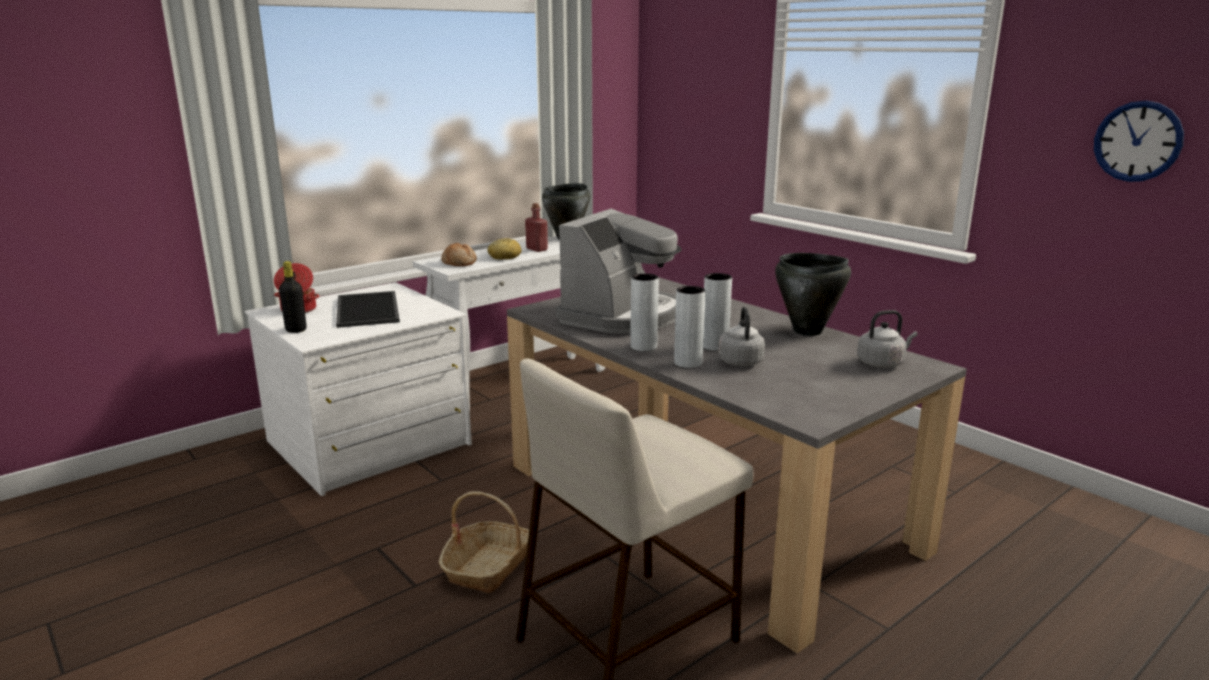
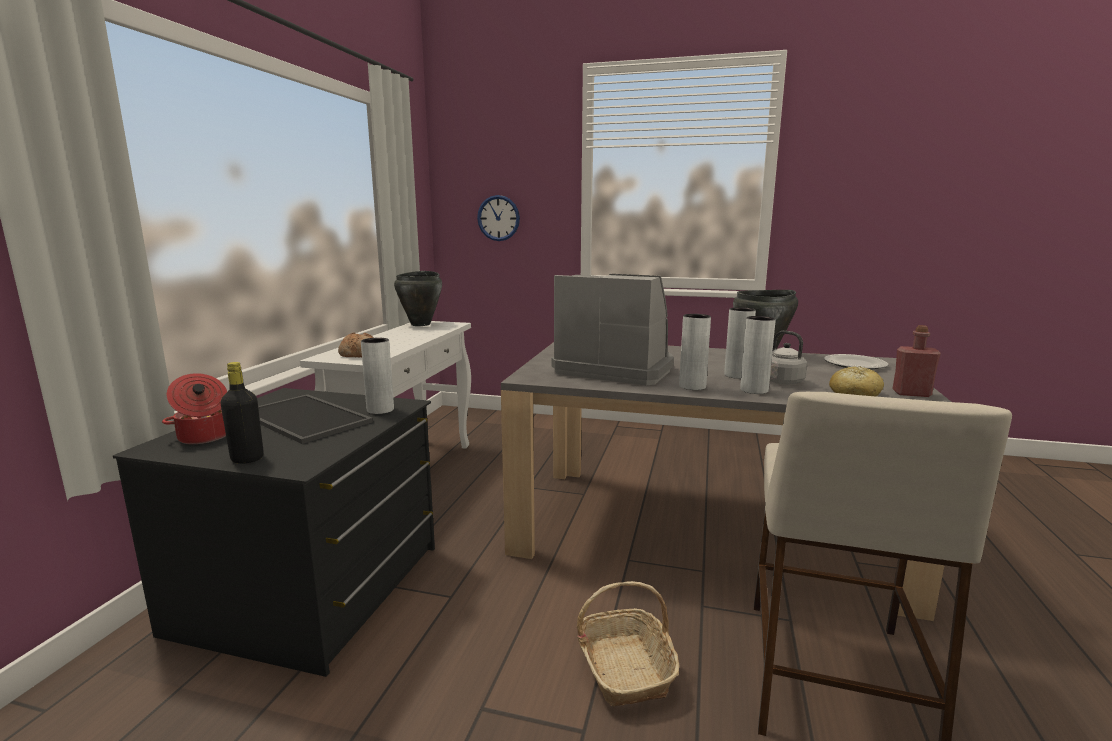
camera: 35 degrees left, 5 degrees down
white dresser [245,282,472,496] -> black dresser [113,388,435,677]
bread [488,238,522,259] -> bread moved to [829,366,884,396]
red bottle [525,203,548,252] -> red bottle moved to [892,325,941,397]
coffee machine [556,209,682,334] -> coffee machine turned 60 degrees counterclockwise [551,274,674,385]
grey kettle [857,310,917,368] -> plate [824,354,888,370]
wall clock [1094,101,1184,182] -> wall clock moved to [477,195,520,241]
none -> grey vase [361,338,394,414]

